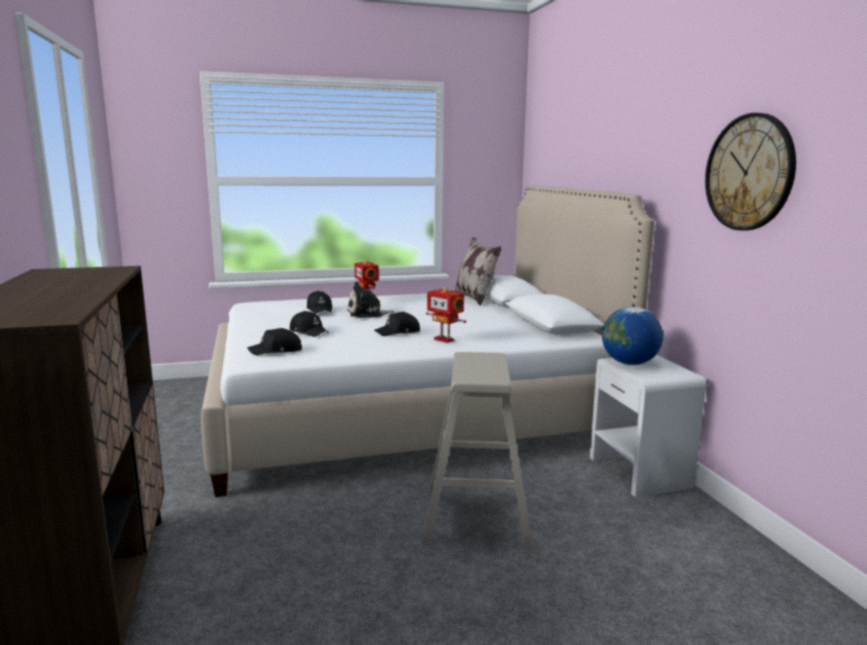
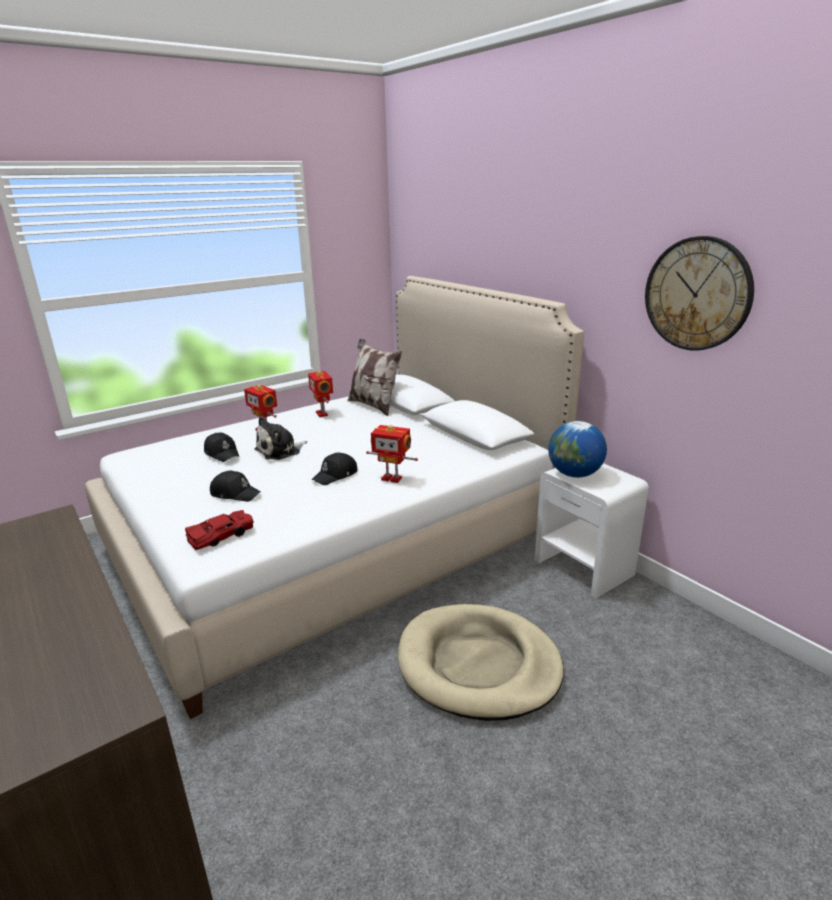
camera: 20 degrees left, 10 degrees up
black cap [247,328,302,355] -> red toy car [185,510,254,550]
beige stool [422,352,533,550] -> beige dog bed [398,604,564,721]
none -> toy robot [308,371,333,417]

